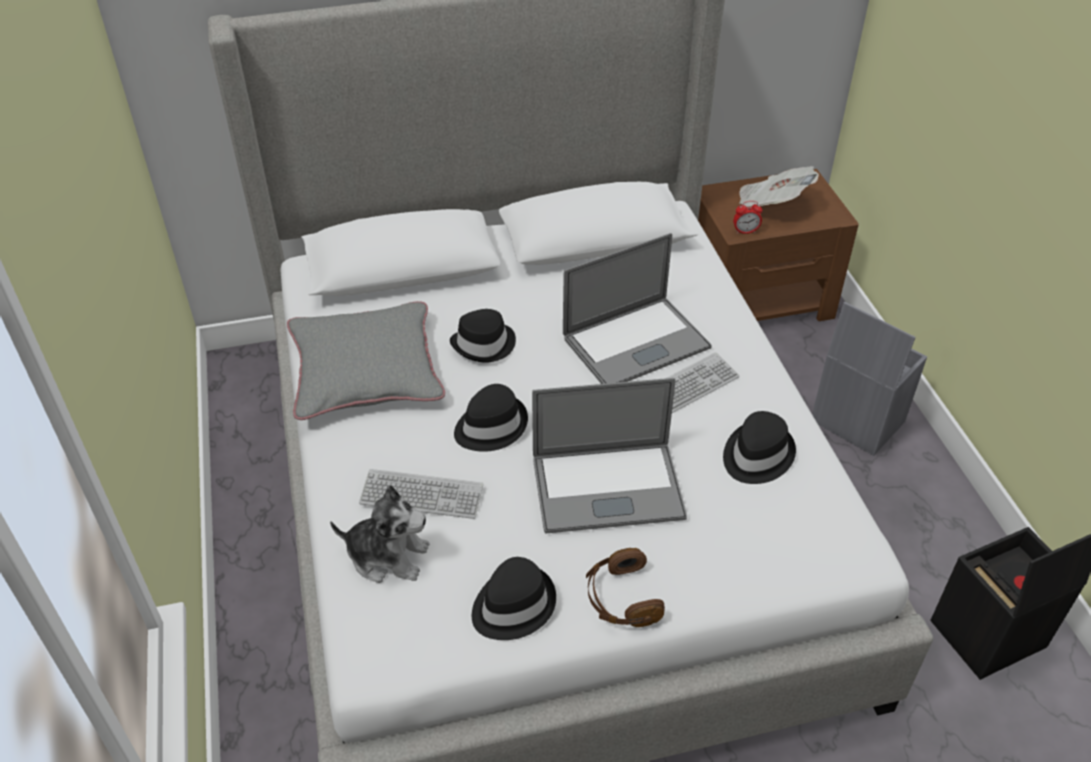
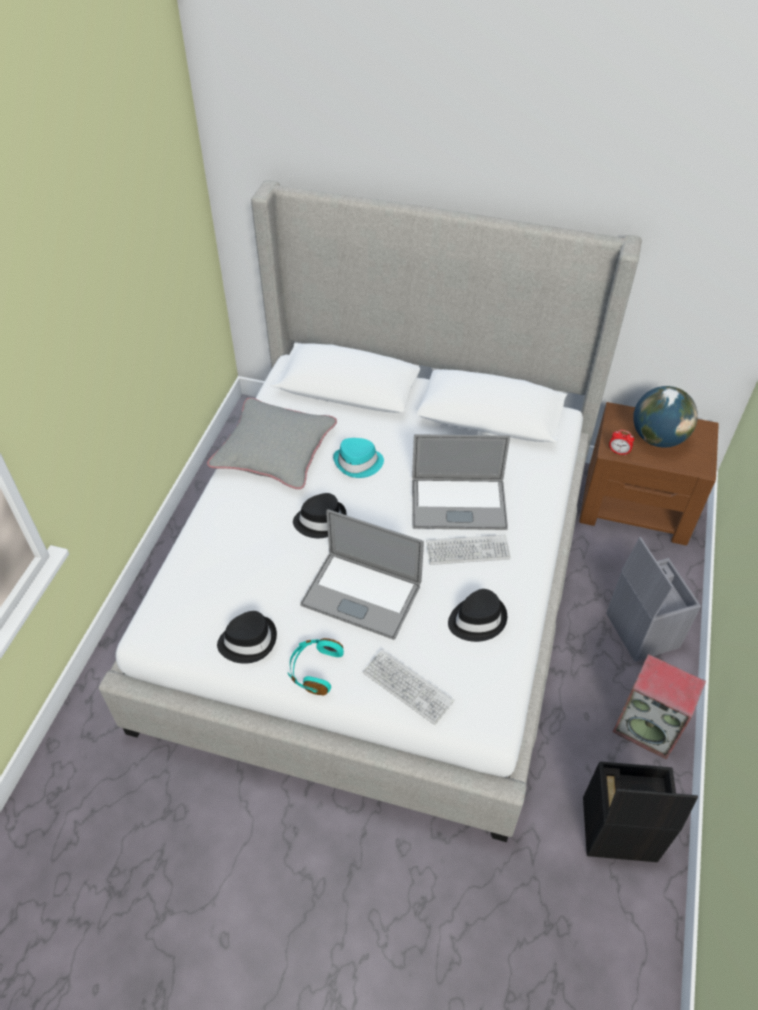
camera: 30 degrees right, 5 degrees up
plush toy [330,485,430,583] -> none
keyboard [359,469,483,519] -> keyboard moved to [363,649,454,725]
black hat [450,309,516,363] -> turquoise hat [333,438,384,478]
brown headphones [586,548,665,627] -> turquoise headphones [288,638,344,696]
newspaper [739,166,819,207] -> globe [633,386,698,447]
none -> speaker [613,654,706,760]

